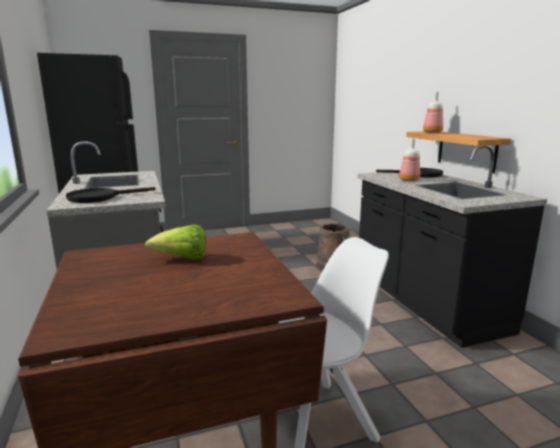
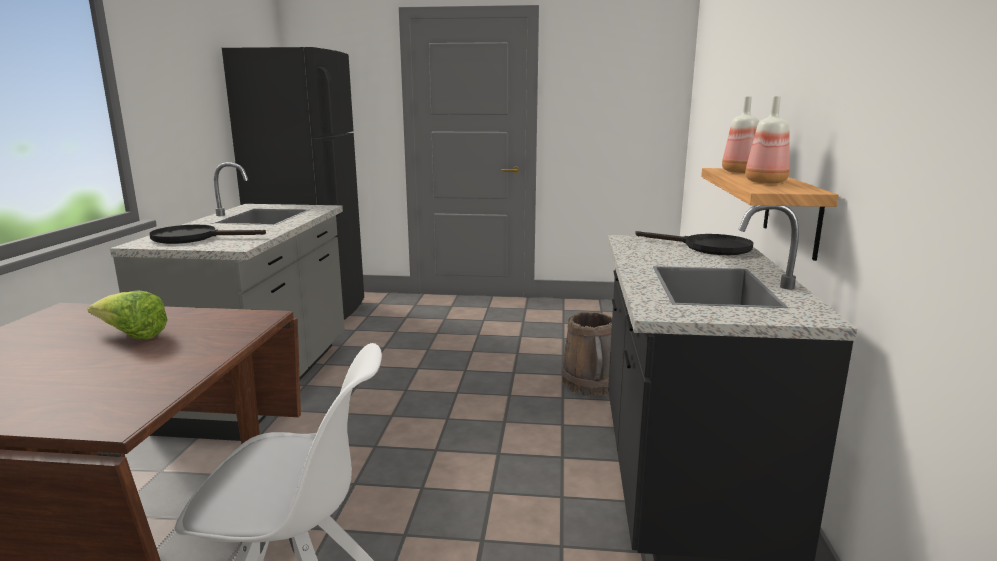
camera: 25 degrees right, 0 degrees up
bottle [399,139,420,181] -> bottle moved to [745,96,790,184]

